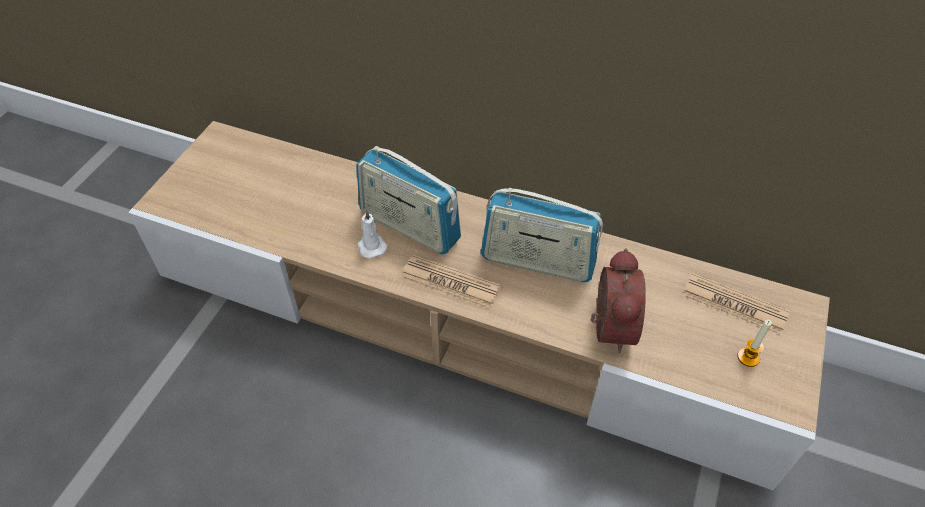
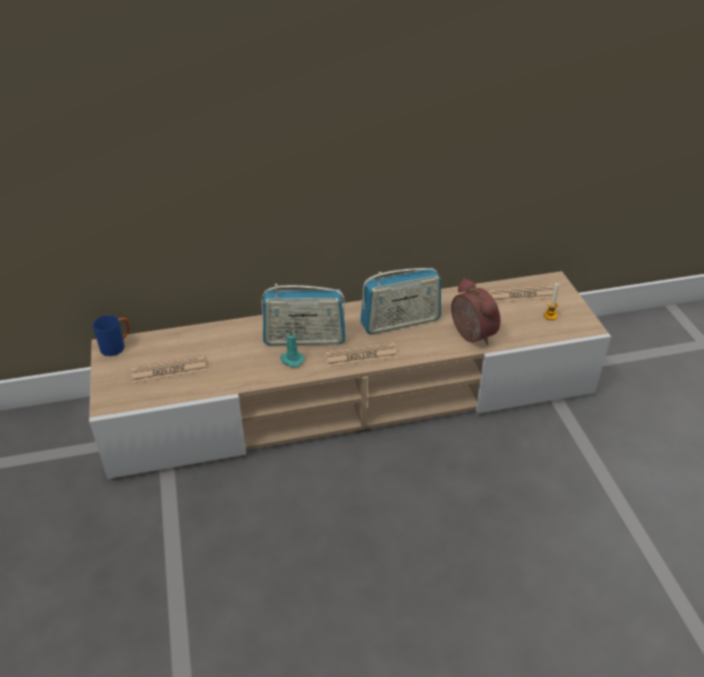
camera: 35 degrees left, 10 degrees down
white candle [358,210,387,259] -> turquoise candle [280,328,305,367]
none -> blue mug [93,315,130,356]
none -> newspaper [131,355,206,383]

